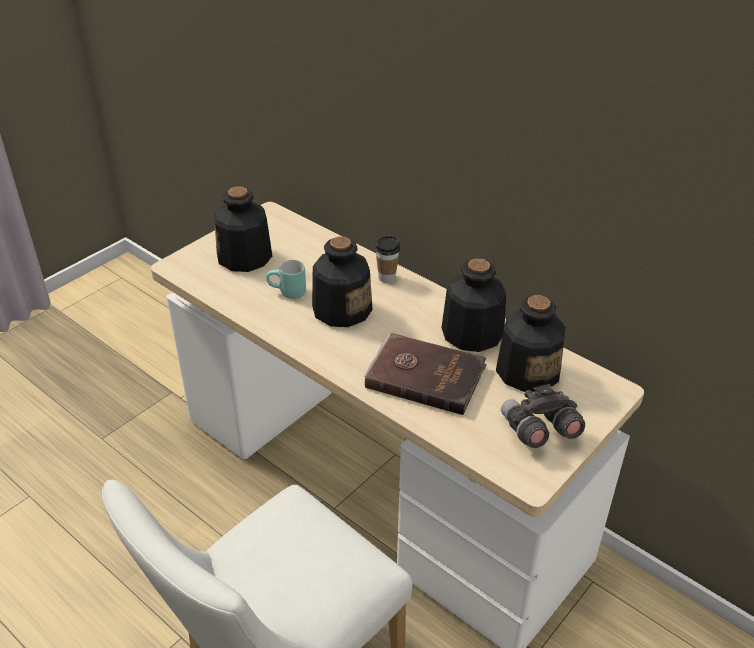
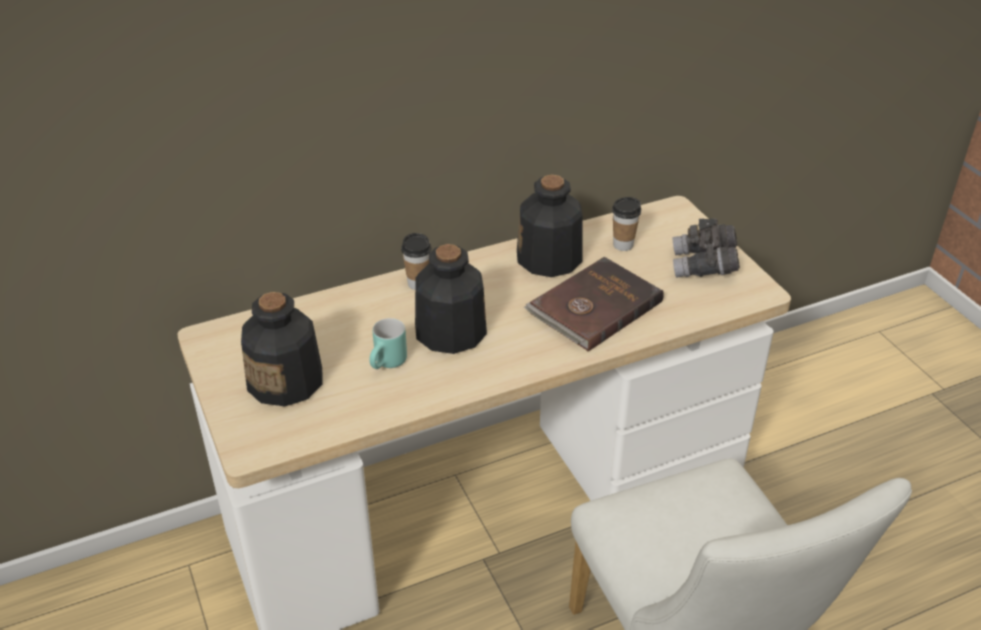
camera: 65 degrees left, 0 degrees up
bottle [496,295,566,392] -> cup [612,197,641,251]

